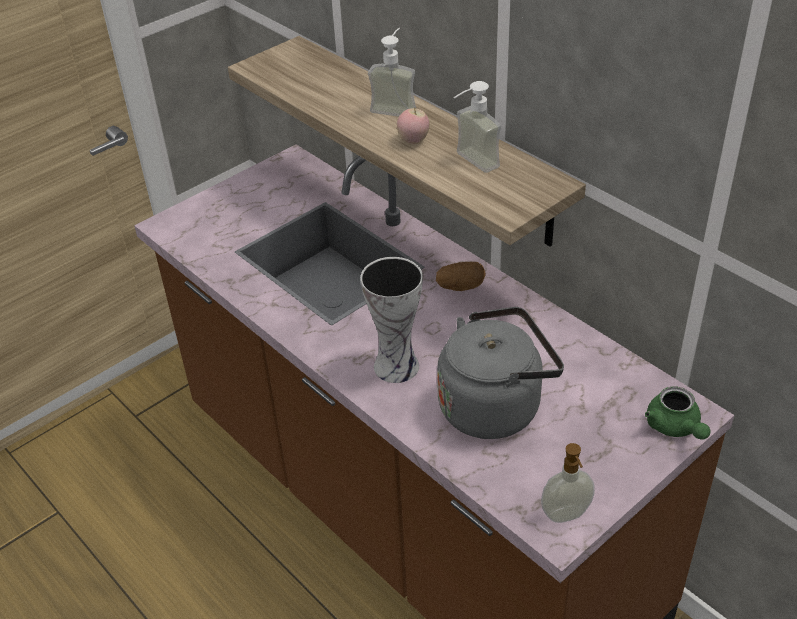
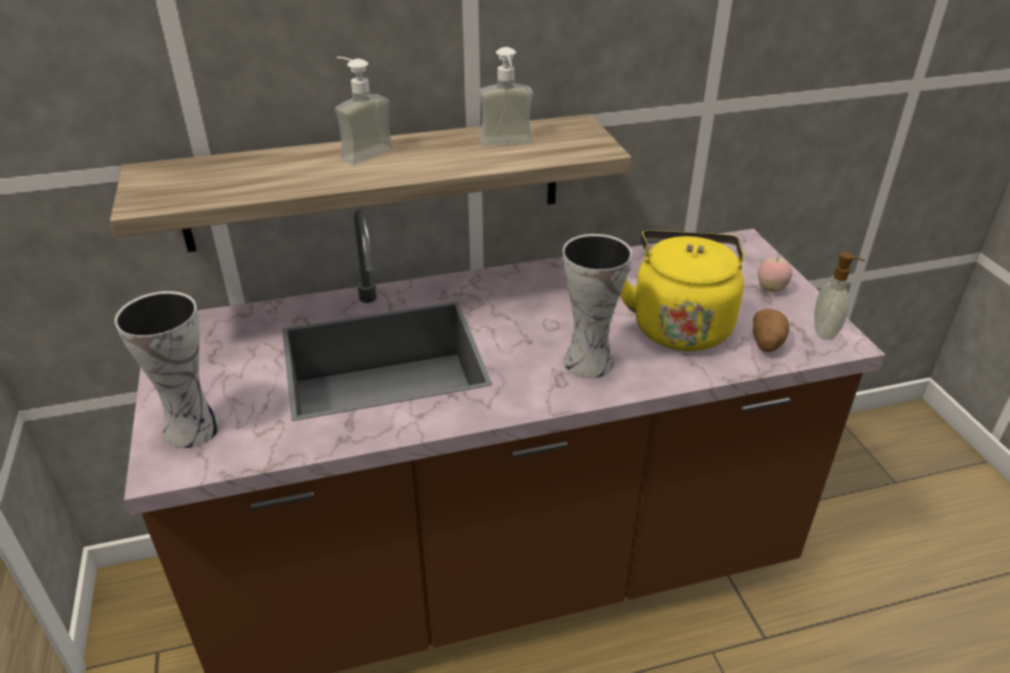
camera: 65 degrees left, 5 degrees down
apple [397,108,430,144] -> apple moved to [758,256,792,292]
potato [436,262,486,291] -> potato moved to [753,309,790,352]
grey kettle [437,307,564,439] -> yellow kettle [620,230,744,351]
green teapot [645,386,711,440] -> none
none -> vase [115,291,221,448]

